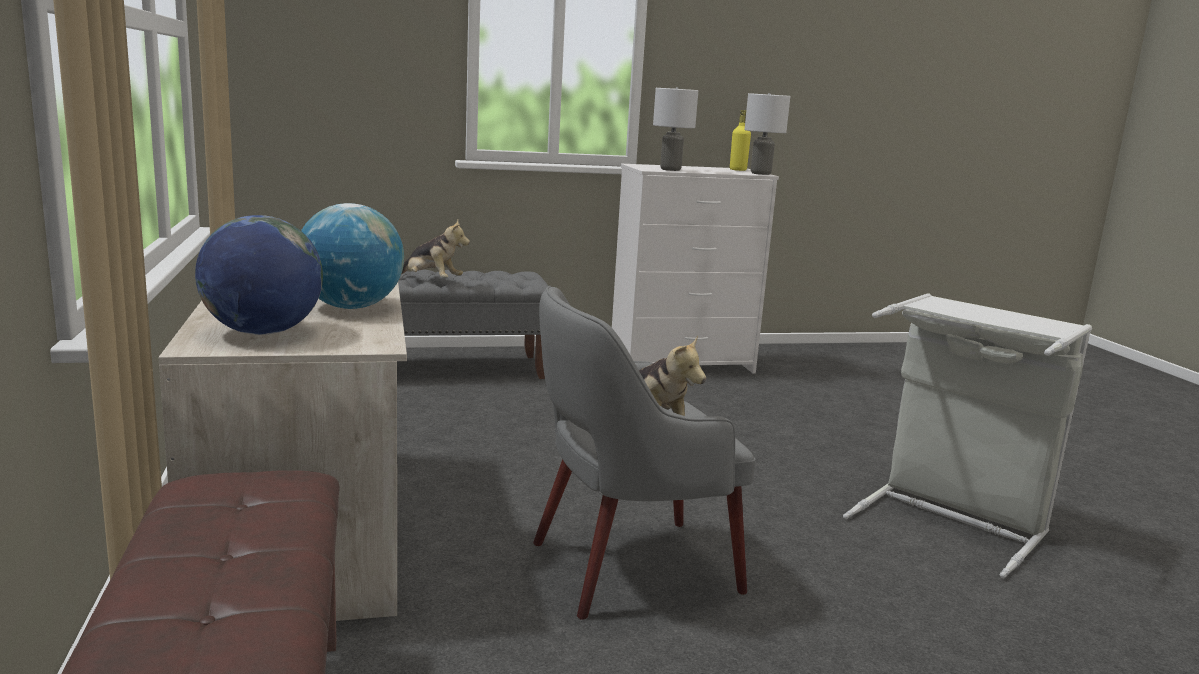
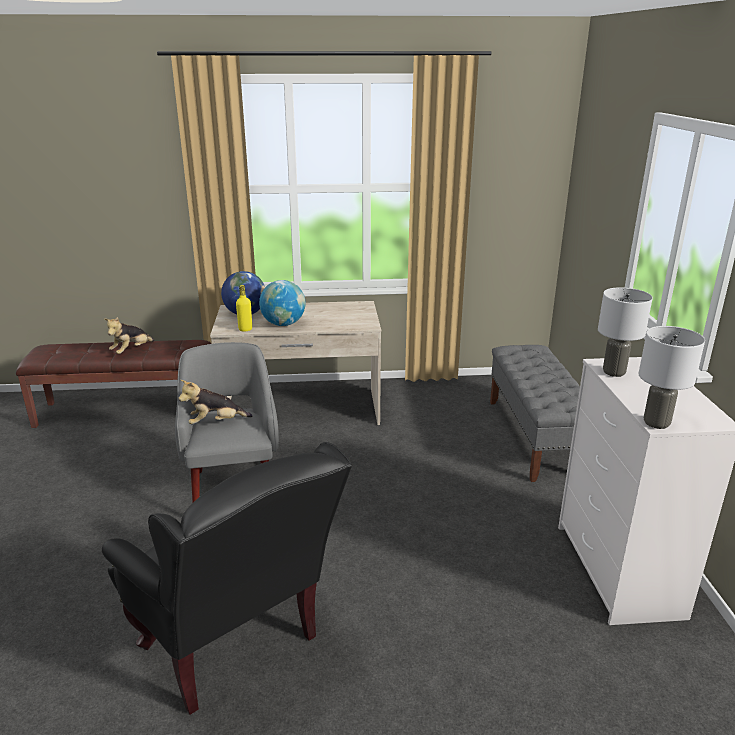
camera: 100 degrees right, 10 degrees up
plush toy [402,220,470,278] -> plush toy moved to [104,317,155,354]
yellow bottle [730,110,751,171] -> yellow bottle moved to [236,285,252,331]
grey laundry basket [843,294,1092,578] -> black armchair [102,442,352,715]

